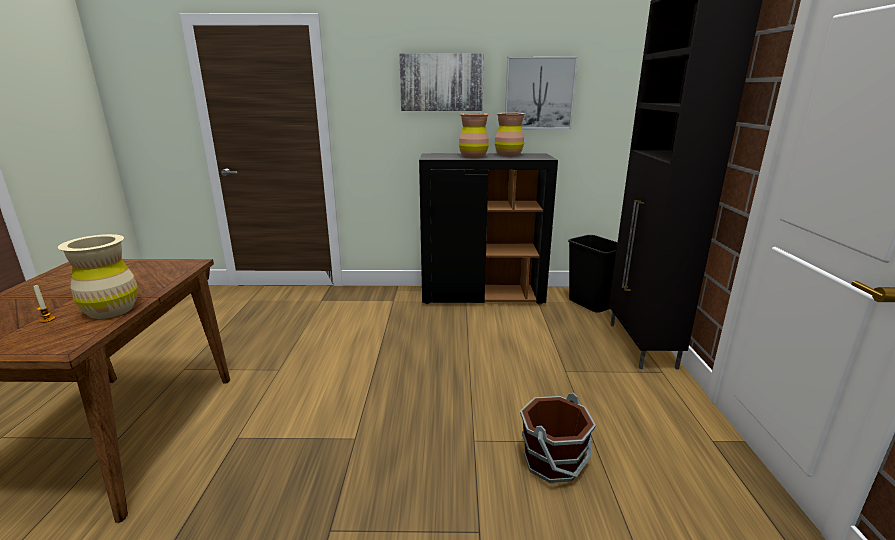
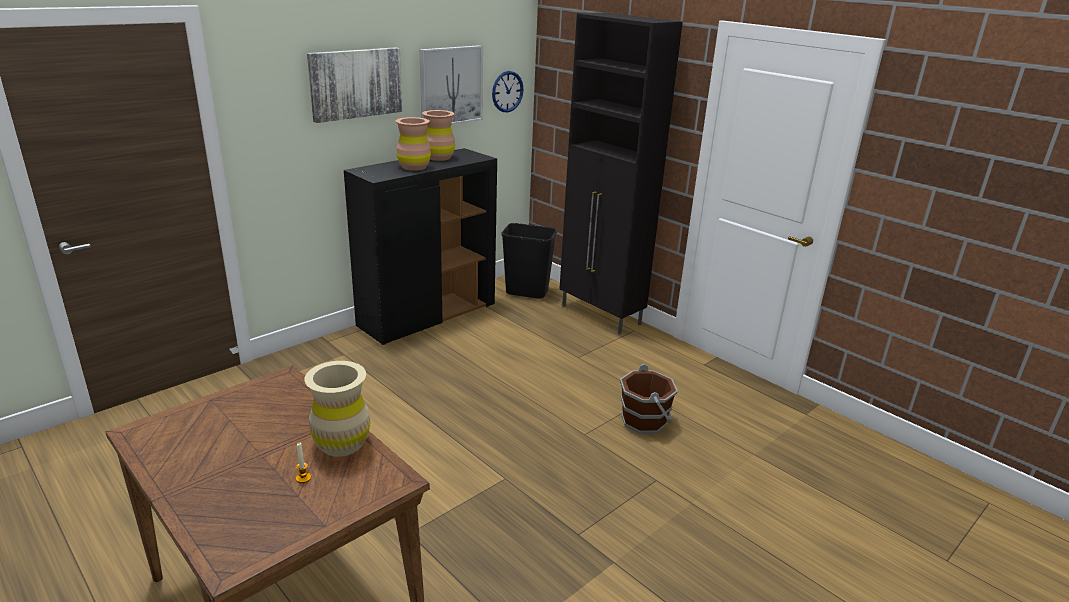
camera: 45 degrees left, 5 degrees up
none -> wall clock [492,71,523,112]

